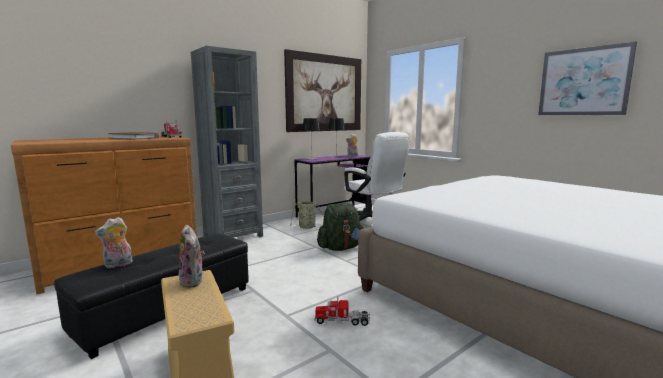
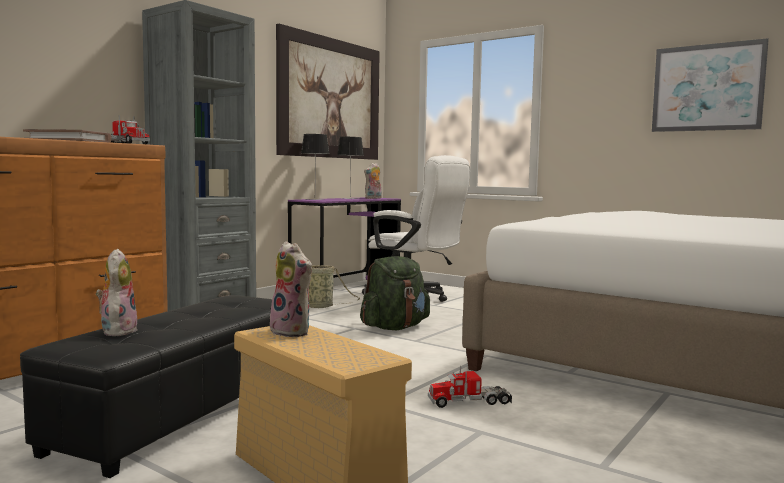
camera: 15 degrees left, 5 degrees down
plush toy [95,217,133,268] -> plush toy turned 135 degrees clockwise [96,249,137,336]

